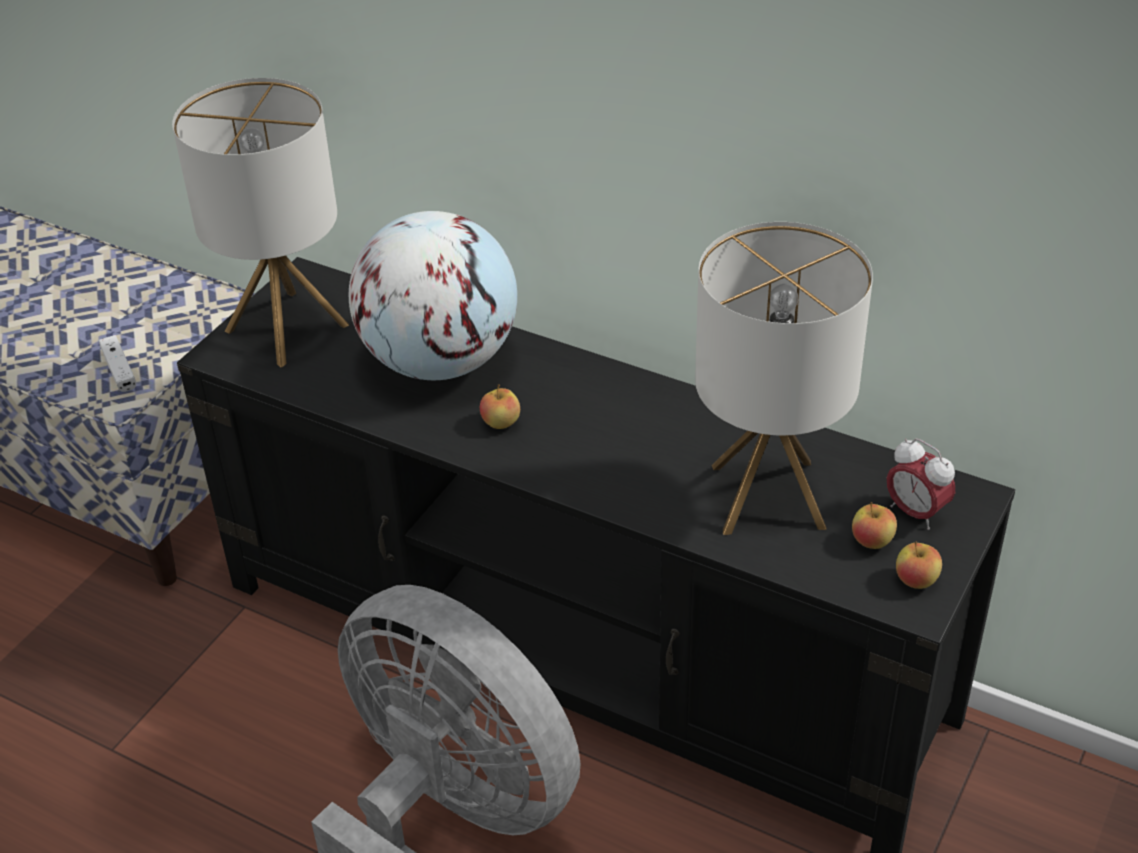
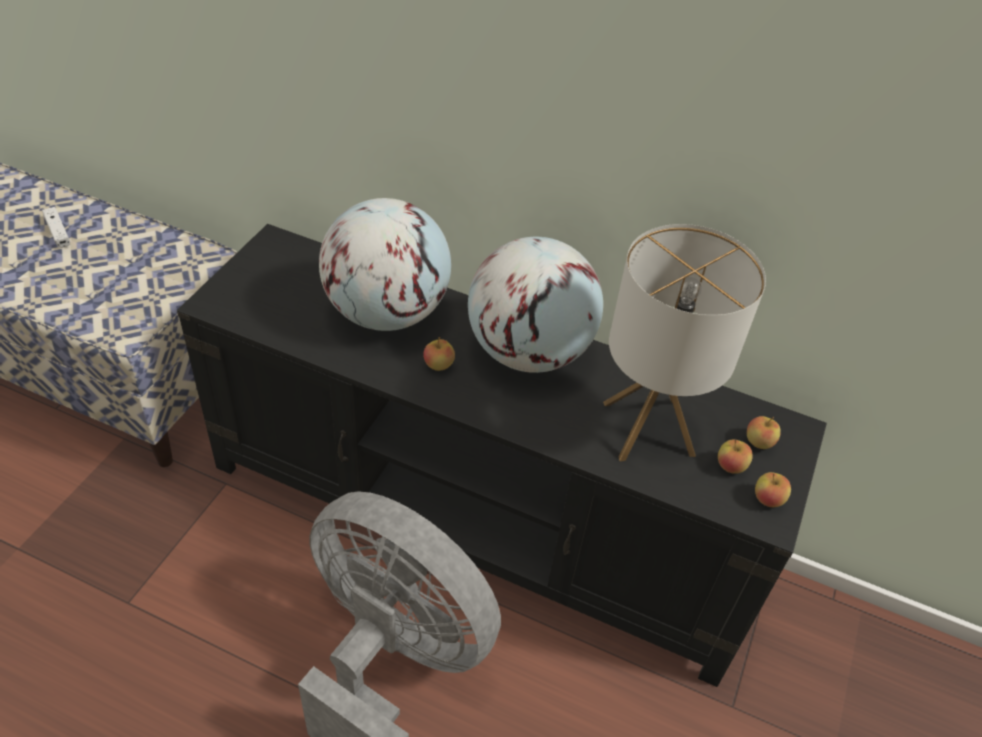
camera: 10 degrees left, 5 degrees up
white game controller [99,335,136,392] -> white game controller moved to [42,207,70,248]
table lamp [172,78,349,367] -> none
alarm clock [887,438,955,530] -> apple [747,416,781,449]
none -> globe [468,237,603,373]

